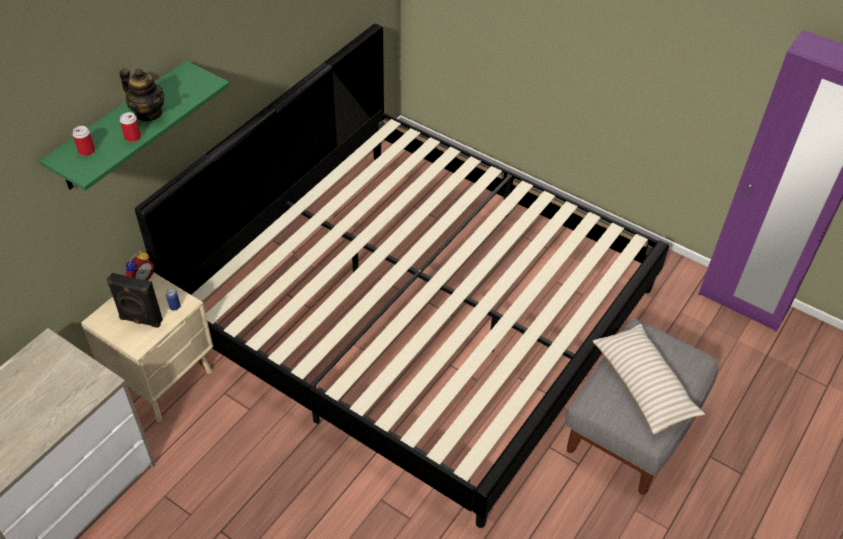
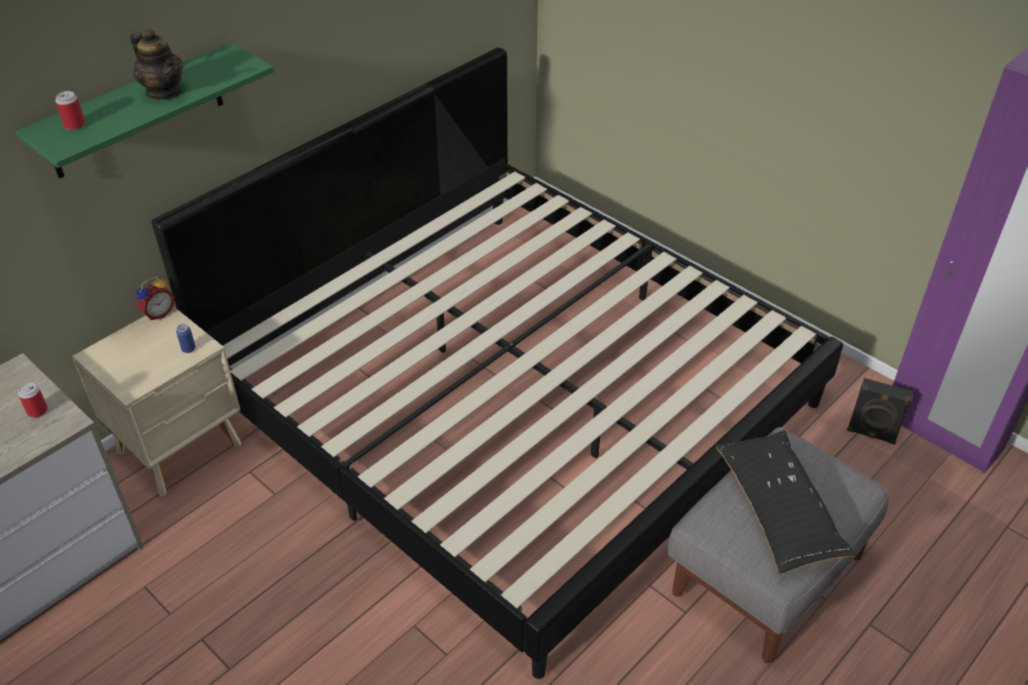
camera: 10 degrees right, 5 degrees down
black speaker [106,273,163,328] -> black speaker moved to [847,378,913,445]
can [120,112,141,142] -> can moved to [18,382,48,418]
beige pillow [593,324,705,434] -> black pillow [715,430,857,574]

